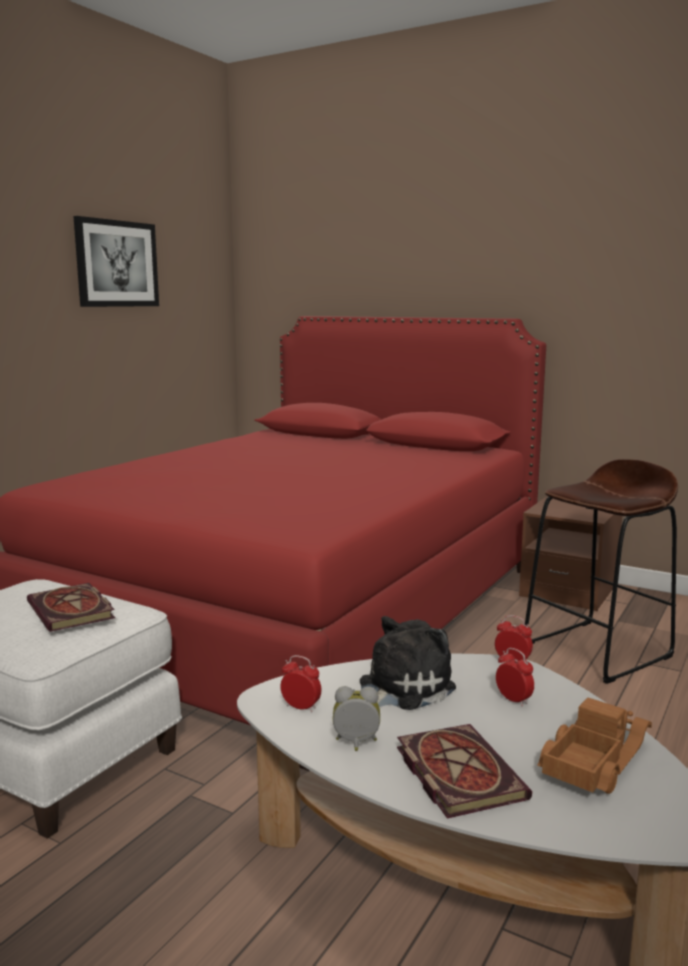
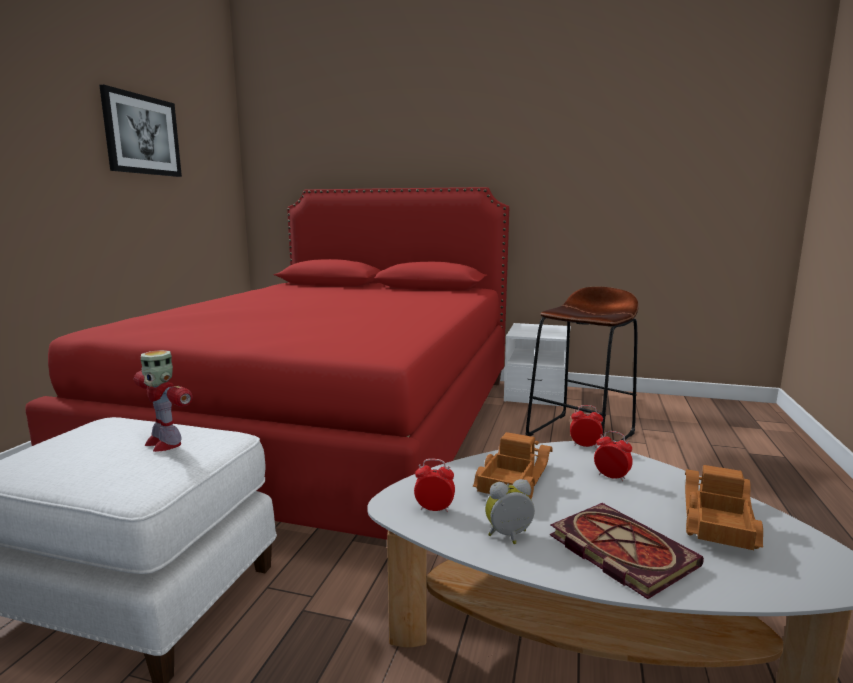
camera: 15 degrees left, 0 degrees up
book [27,583,115,632] -> toy robot [134,350,192,452]
plush toy [359,616,456,710] -> toy truck [473,432,553,498]
brown nightstand [519,496,622,611] -> white nightstand [504,323,571,407]

